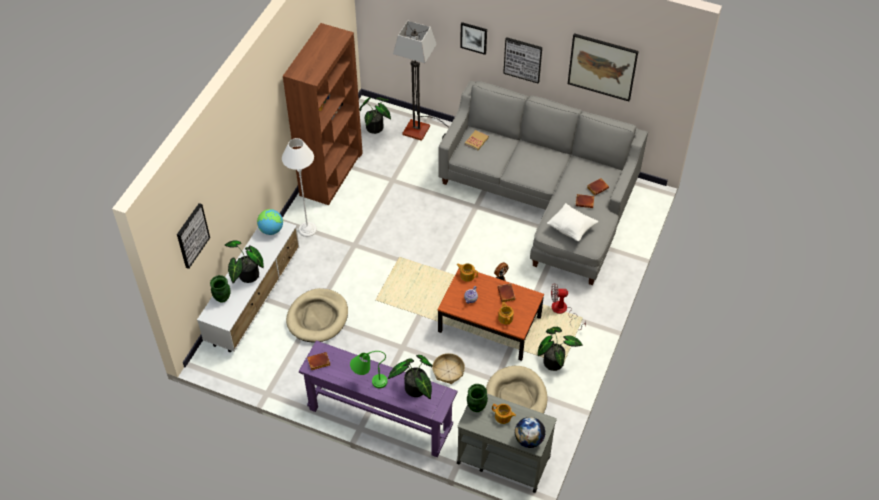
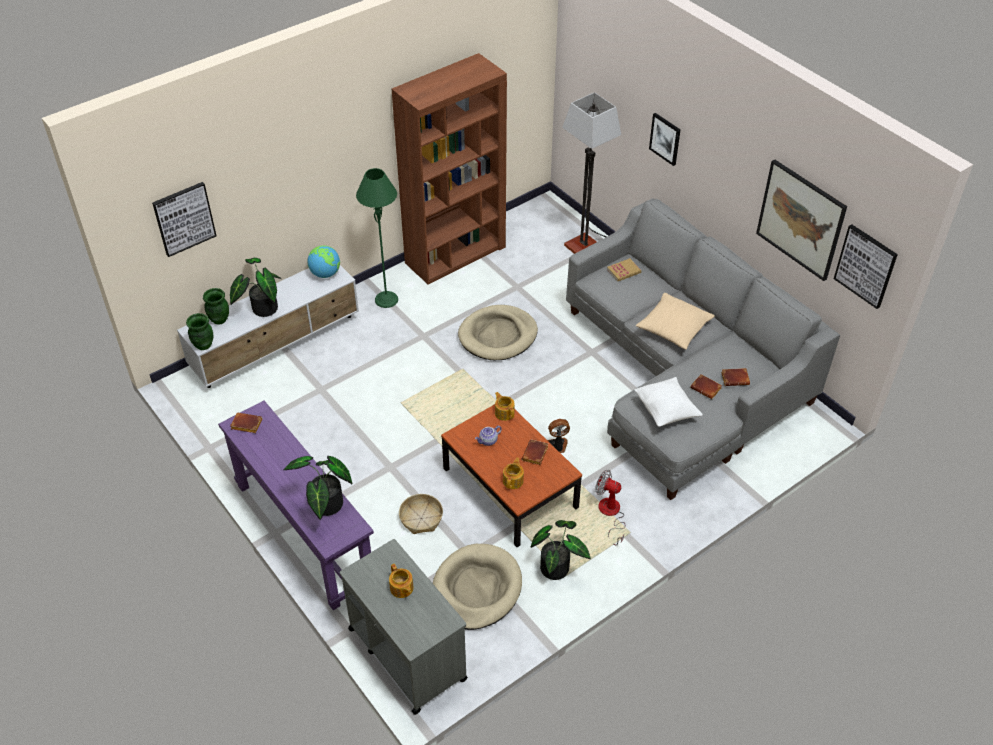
camera: 30 degrees right, 5 degrees down
white floor lamp [282,138,317,237] -> green floor lamp [356,168,398,308]
beige dog bed [286,288,348,342] -> beige dog bed moved to [458,305,538,360]
green table lamp [350,351,388,389] -> none
potted plant [359,97,391,134] -> none
green vase [467,384,488,412] -> green vase moved to [186,313,213,350]
picture [503,37,542,83] -> picture moved to [834,224,898,309]
globe [515,417,546,448] -> none
none -> beige pillow [636,293,715,350]

